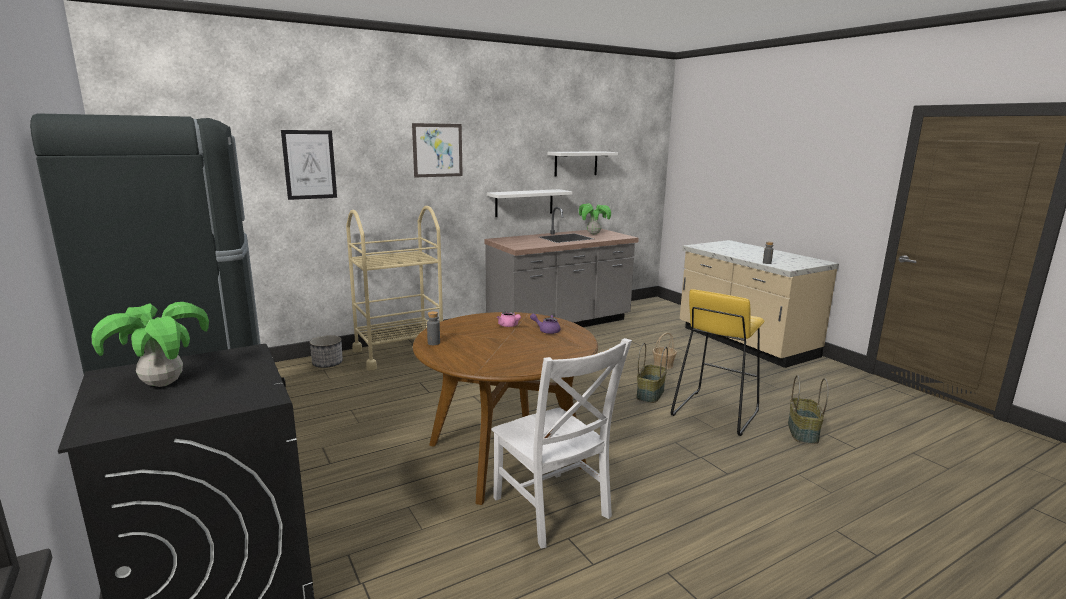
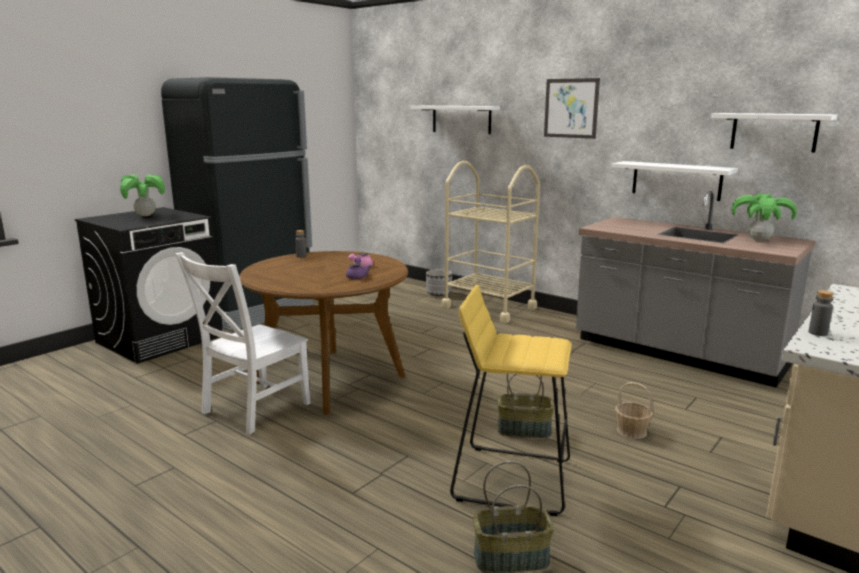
camera: 70 degrees right, 0 degrees up
picture [281,130,337,200] -> white shelf [411,106,500,134]

